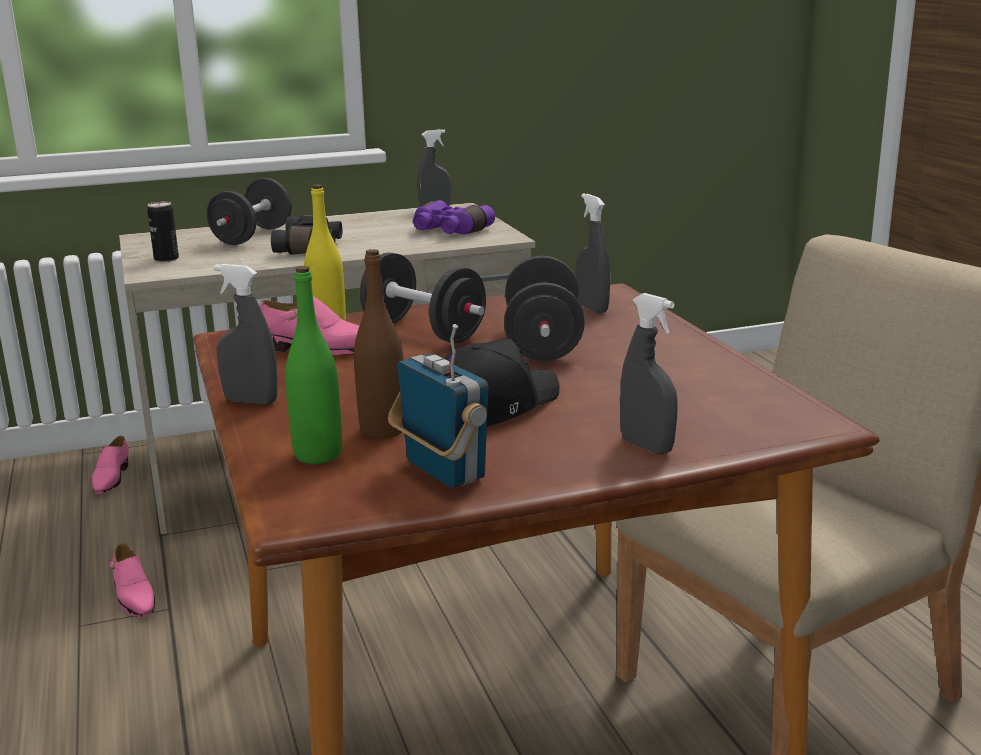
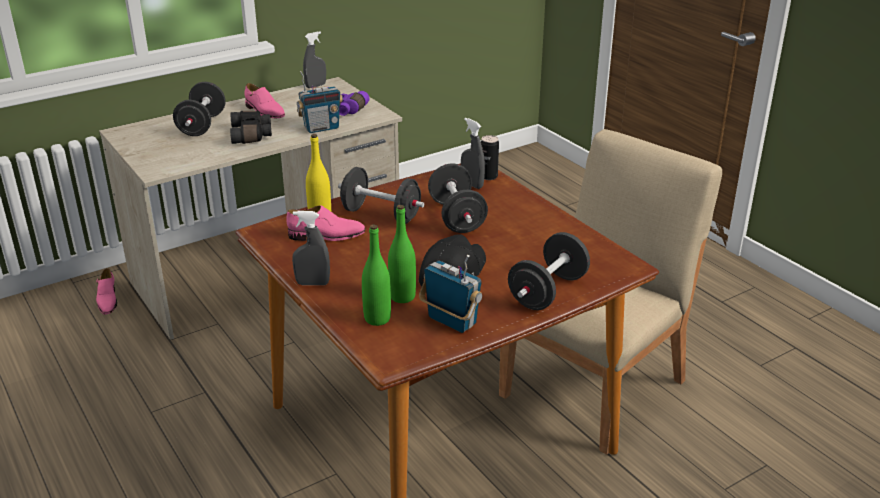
camera: 15 degrees left, 10 degrees up
pink shoe [110,543,155,617] -> pink shoe moved to [244,83,285,118]
can [147,202,179,262] -> can moved to [481,135,499,180]
brown bottle [354,249,404,439] -> green bottle [388,205,416,303]
grey spray bottle [620,293,678,454] -> black dumbbell [508,232,590,310]
none -> radio [297,71,343,133]

